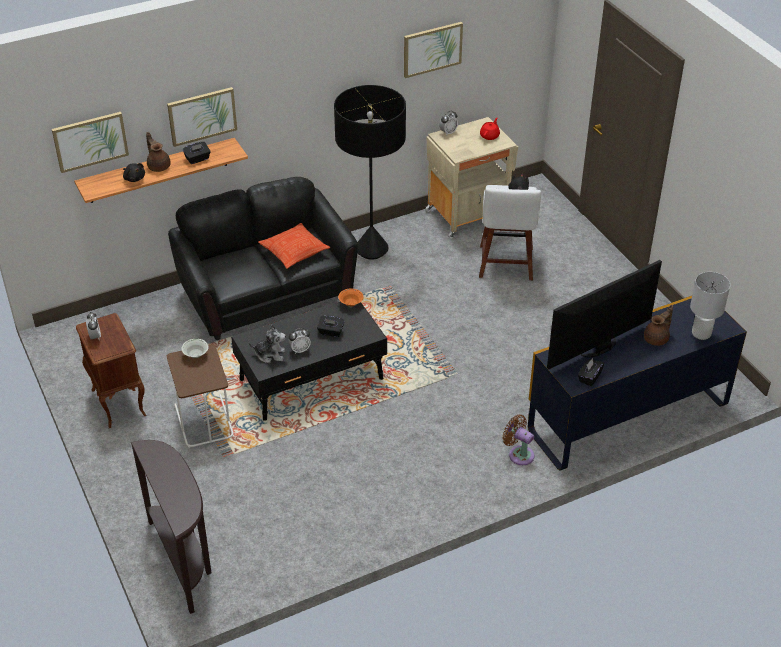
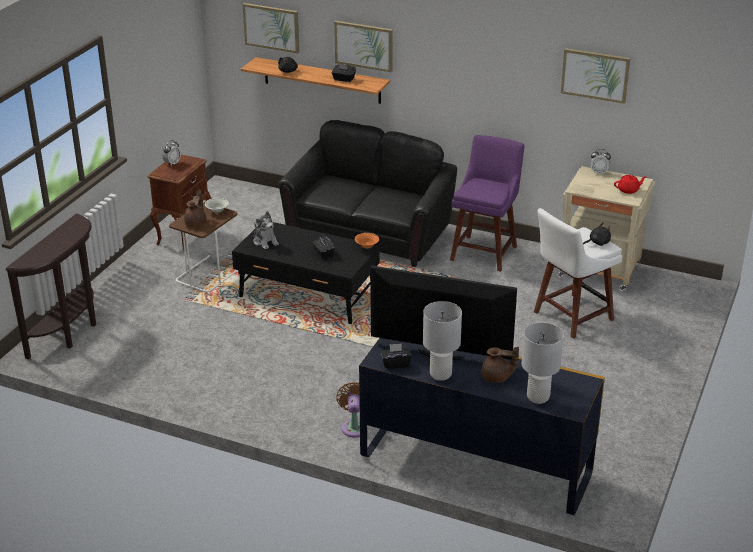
camera: 50 degrees right, 10 degrees down
brown teapot [146,132,171,172] -> brown teapot moved to [184,190,207,227]
orange pillow [258,223,330,269] -> none
alarm clock [288,328,311,354] -> none
black floor lamp [334,85,406,260] -> purple stool [450,135,524,272]
none -> grey table lamp [423,301,462,381]

